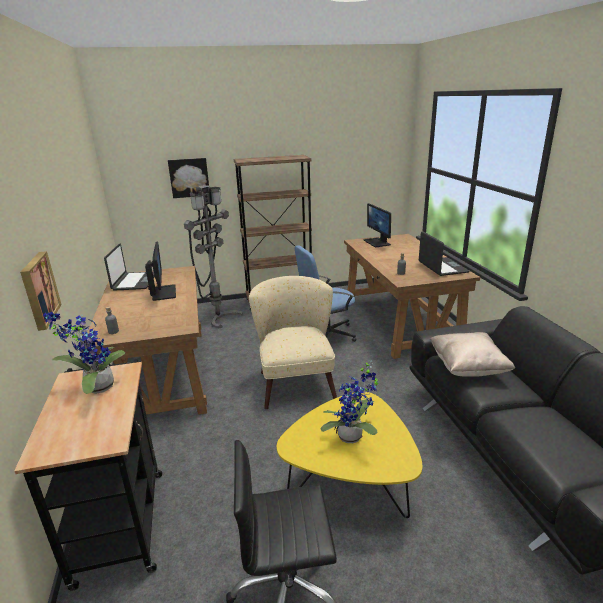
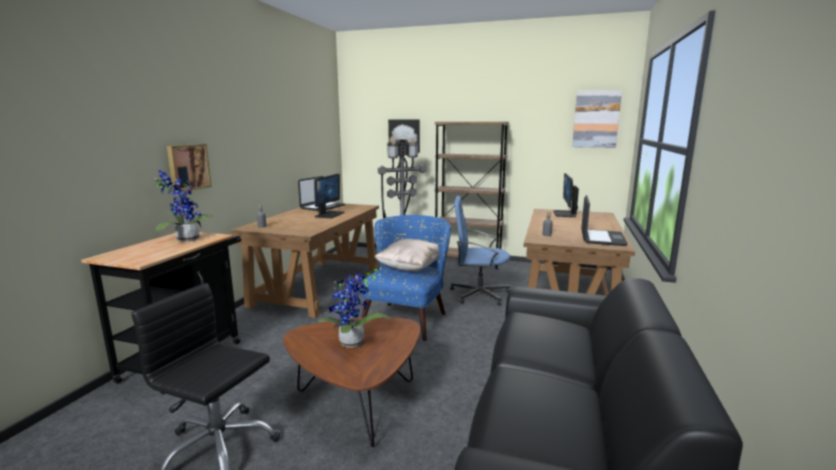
camera: 30 degrees right, 10 degrees down
beige armchair [249,276,337,409] -> blue armchair [361,215,451,341]
yellow coffee table [277,392,422,518] -> brown coffee table [283,317,420,447]
beige pillow [430,332,515,377] -> beige pillow moved to [374,239,439,271]
none -> picture [572,90,622,148]

